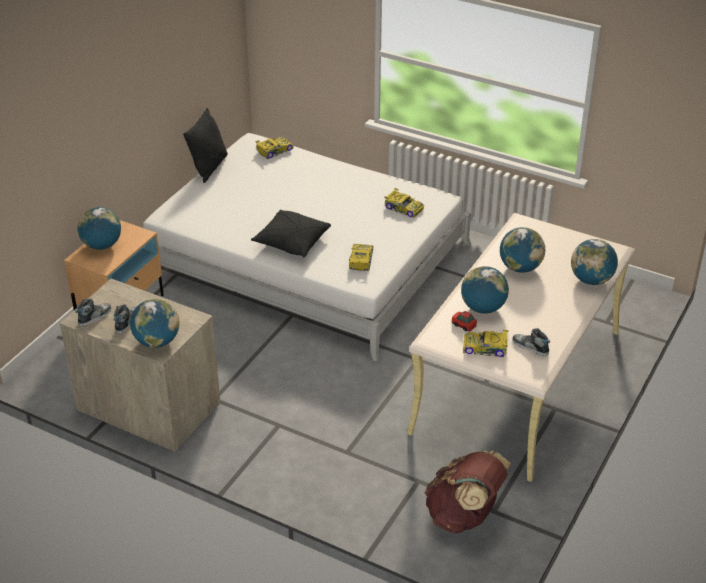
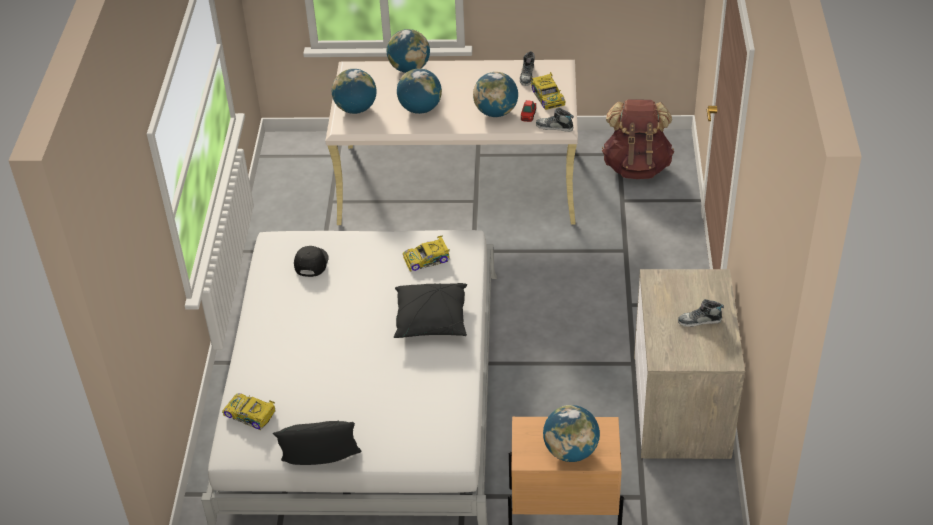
camera: 115 degrees left, 5 degrees up
shoe [75,298,112,327] -> shoe moved to [536,108,574,132]
globe [130,299,179,348] -> globe moved to [332,69,377,114]
toy car [384,188,424,218] -> black cap [294,246,329,277]

